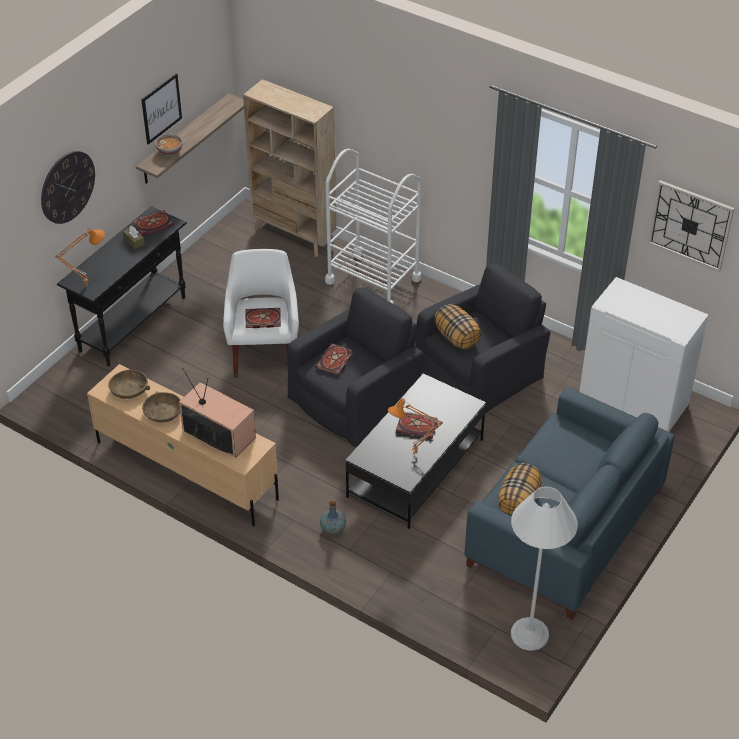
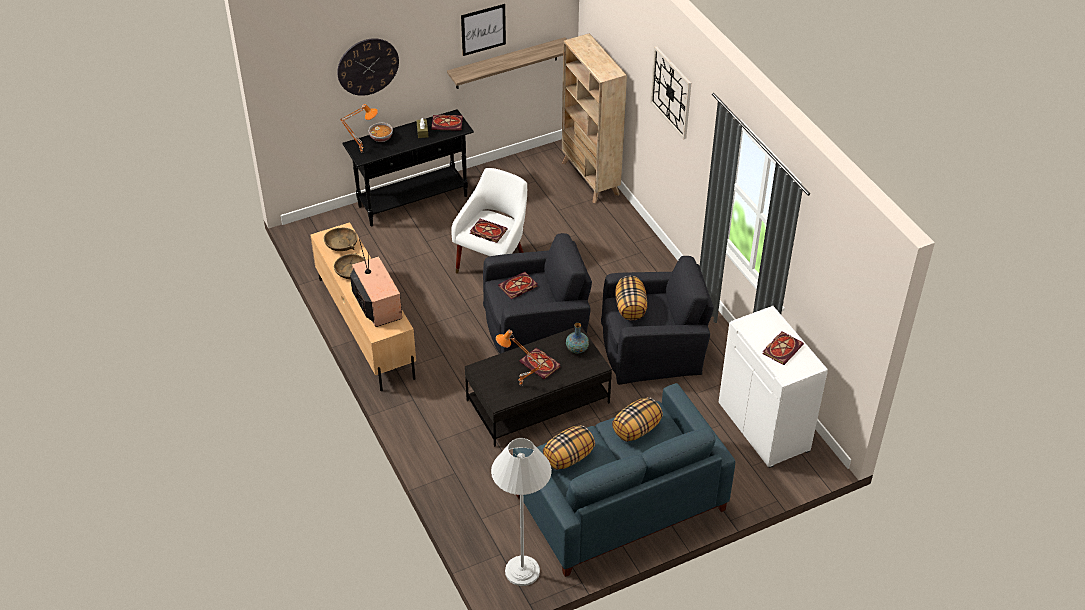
camera: 30 degrees right, 0 degrees up
bowl [155,134,183,156] -> bowl moved to [369,123,393,142]
vase [320,501,346,535] -> vase moved to [566,323,589,354]
white cart [325,149,422,304] -> none
wall clock [648,180,734,272] -> wall clock moved to [650,46,691,139]
none -> pillow [612,397,663,442]
none -> book [763,332,804,365]

